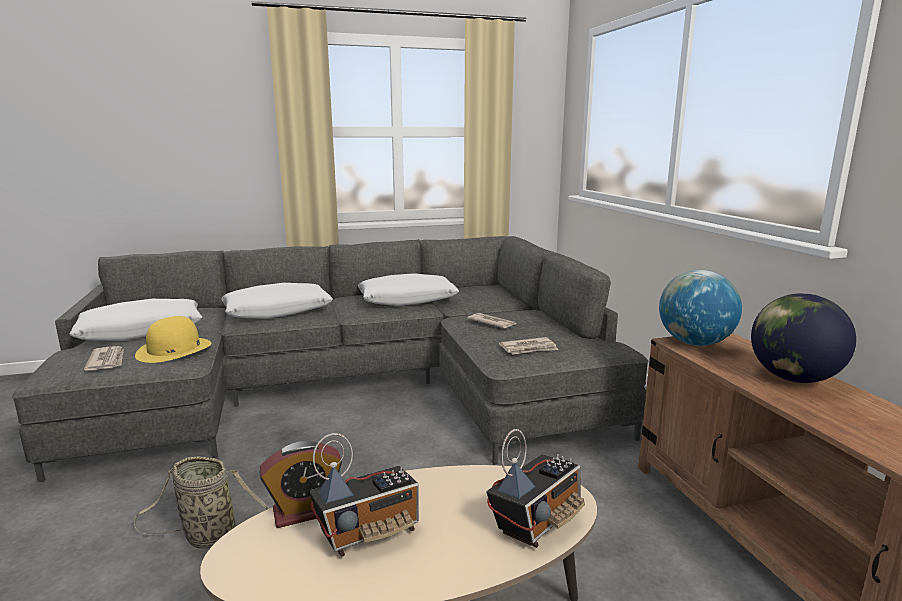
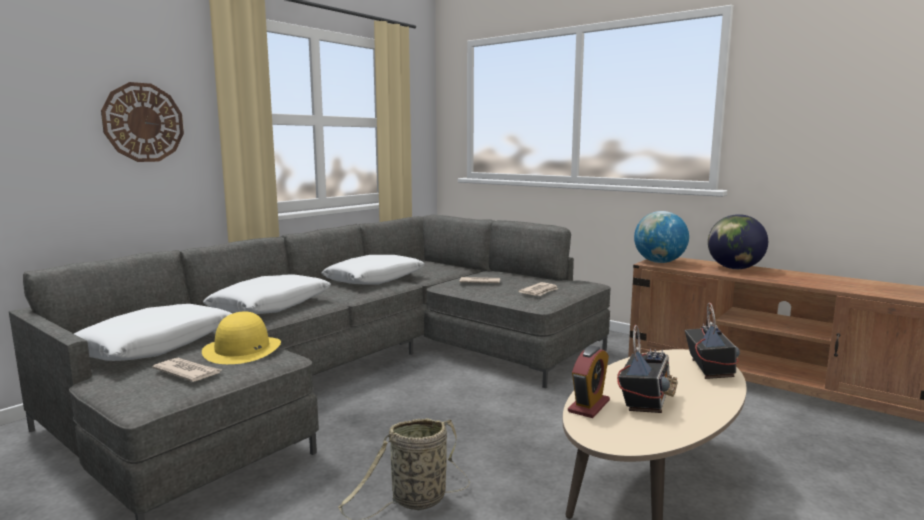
camera: 35 degrees left, 5 degrees down
none -> wall clock [101,82,184,162]

